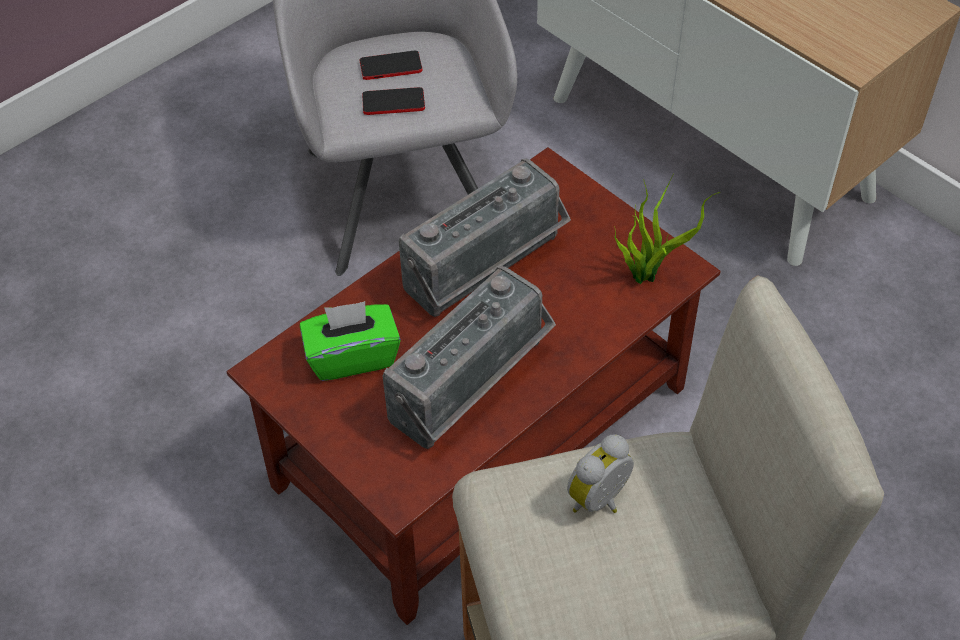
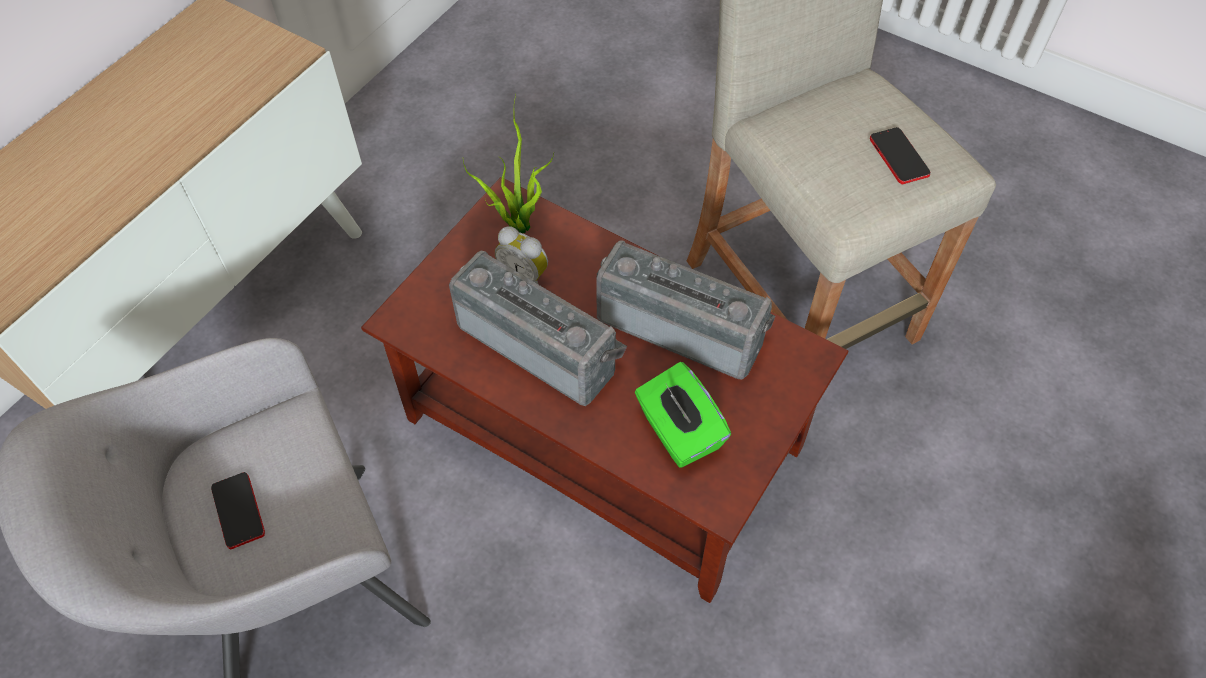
camera: 105 degrees left, 5 degrees up
phone [362,87,425,115] -> phone moved to [870,127,930,184]
alarm clock [567,434,634,513] -> alarm clock moved to [495,226,548,285]

